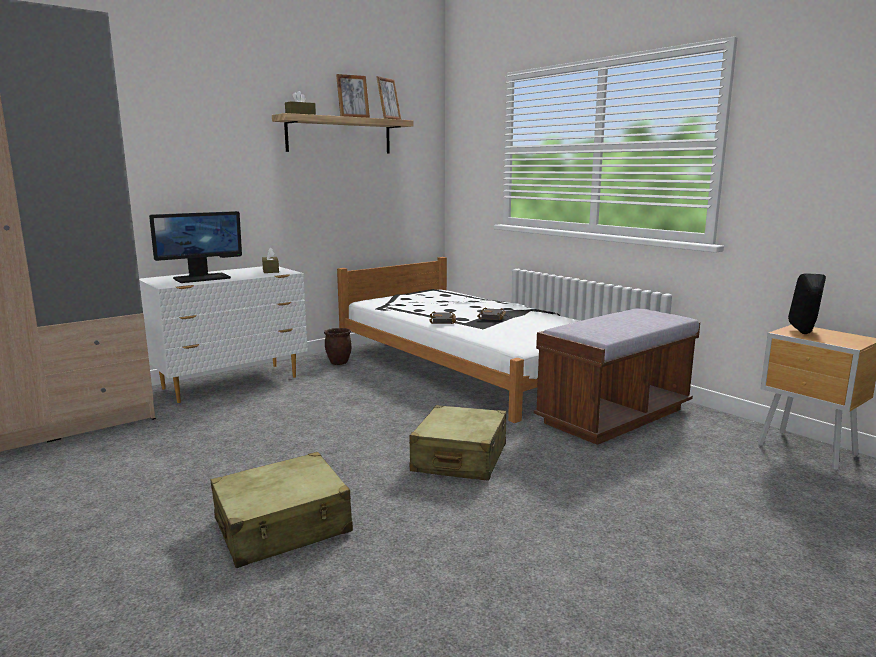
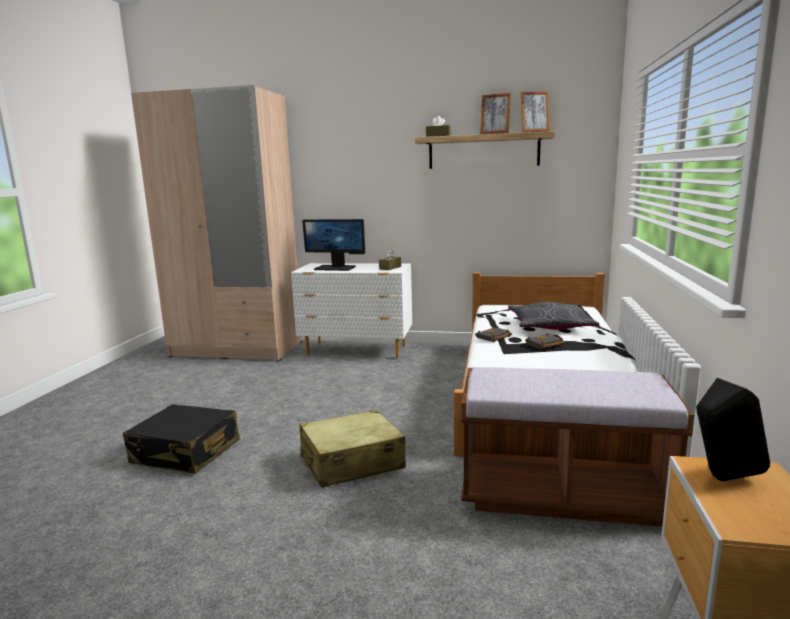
camera: 50 degrees right, 0 degrees up
beige suitcase [210,452,353,568] -> black suitcase [123,404,240,474]
brown planter [324,328,352,365] -> none
none -> grey pillow [508,302,600,330]

